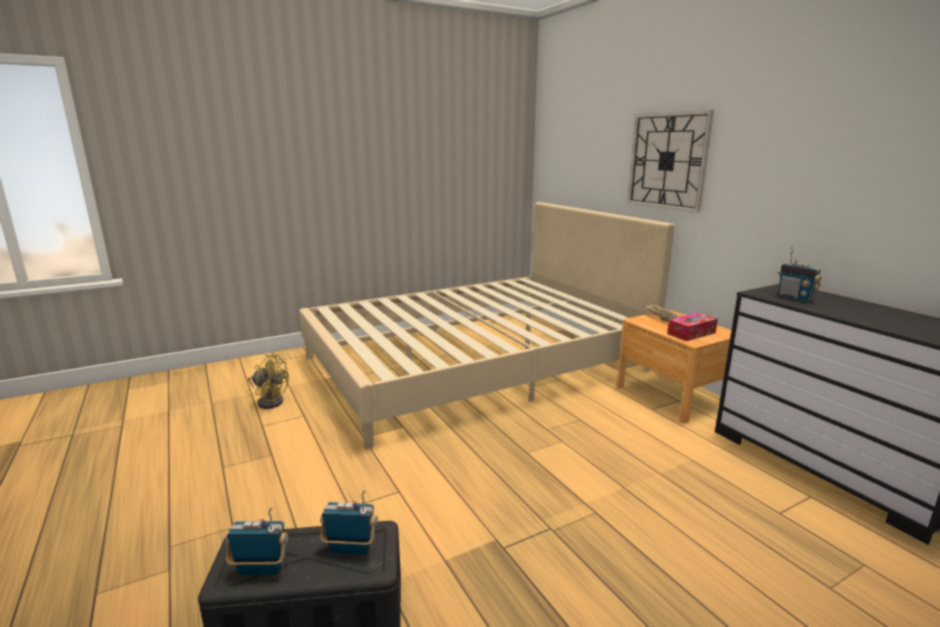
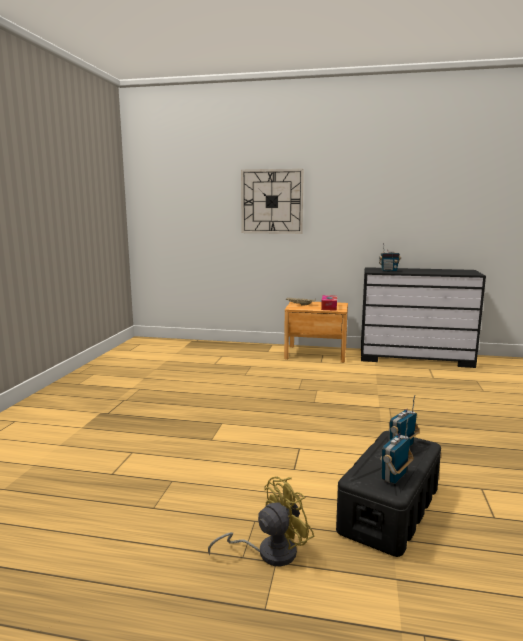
camera: 50 degrees left, 5 degrees down
yellow fan [248,354,289,409] -> yellow fan moved to [208,477,314,567]
beige bed [299,202,675,449] -> none

